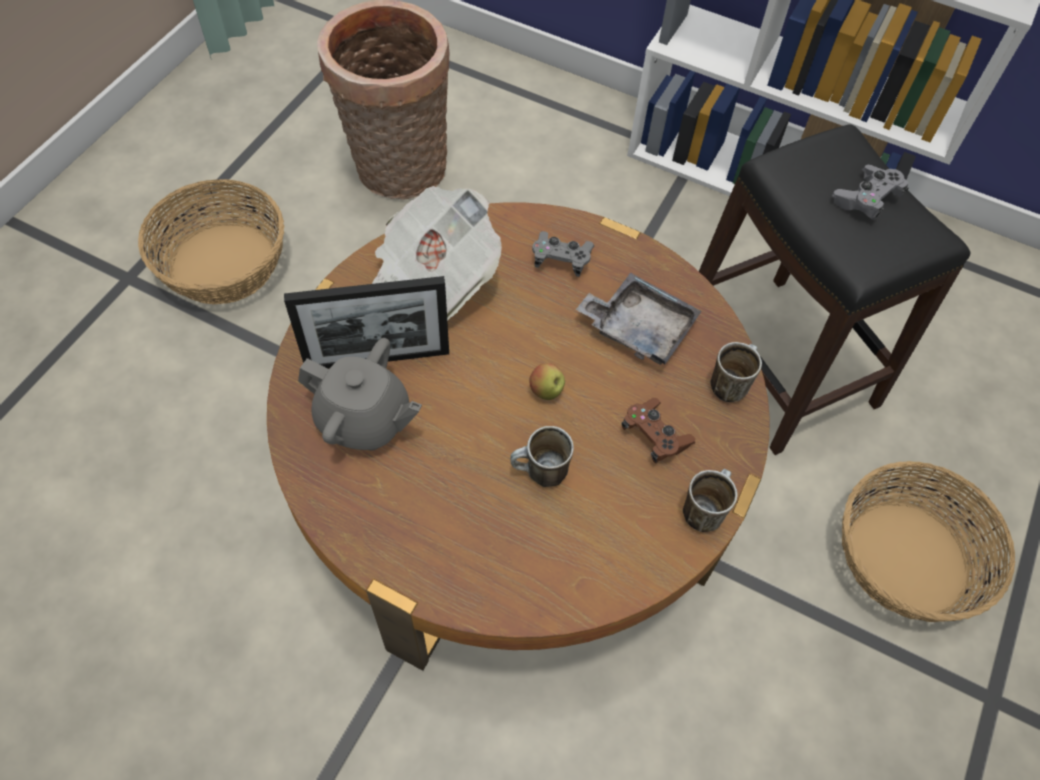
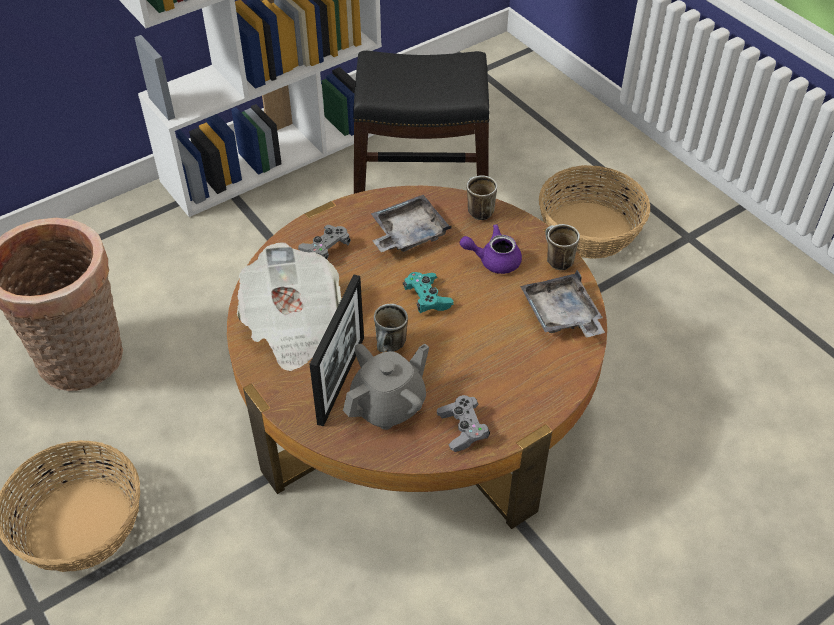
camera: 60 degrees left, 10 degrees down
mug [510,426,574,487] -> mug moved to [374,304,408,352]
apple [529,363,565,400] -> turquoise game controller [403,272,454,313]
brown game controller [621,398,695,464] -> purple teapot [460,224,522,274]
grey game controller [832,165,909,220] -> grey game controller moved to [437,395,490,452]
none -> grey tray [520,270,605,337]

